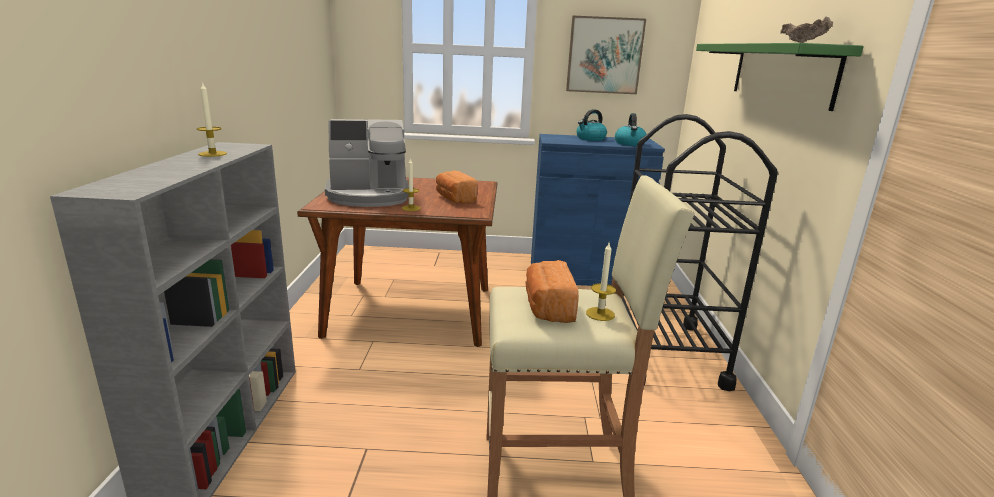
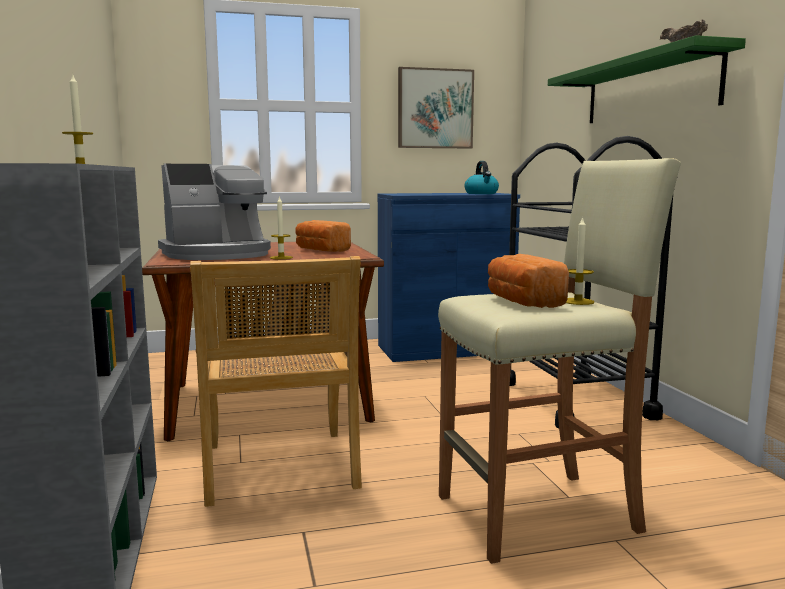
camera: 15 degrees left, 10 degrees down
kettle [576,109,607,141] -> none
none -> beige chair [190,256,362,507]

